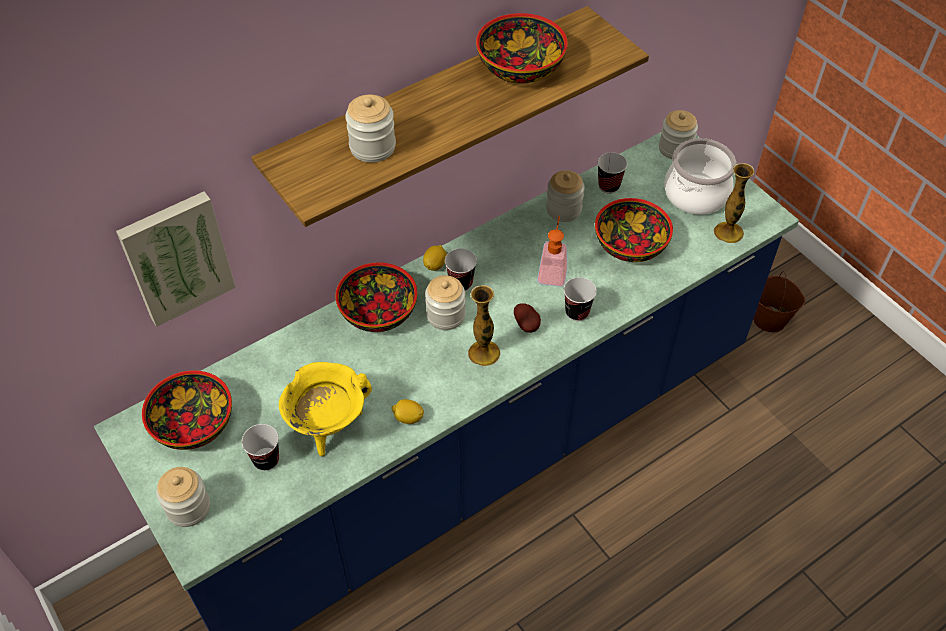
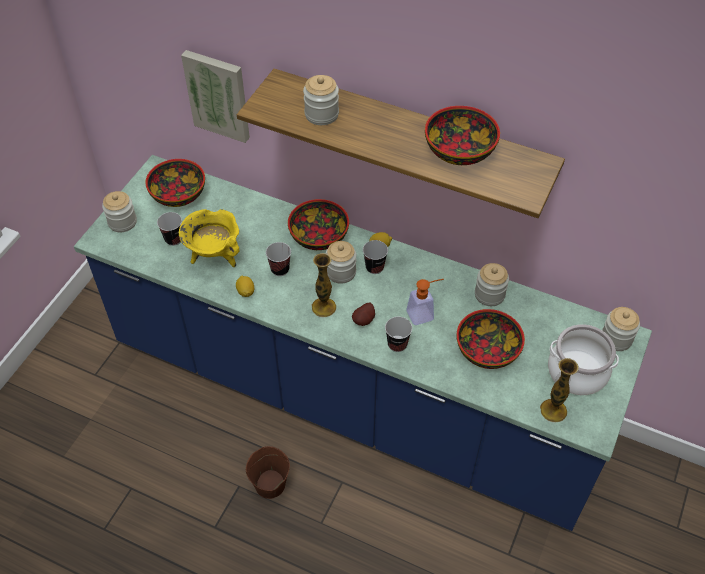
camera: 60 degrees right, 0 degrees up
cup [598,152,627,194] -> cup moved to [266,242,291,276]
brown bucket [753,271,805,332] -> brown bucket moved to [246,446,290,499]

